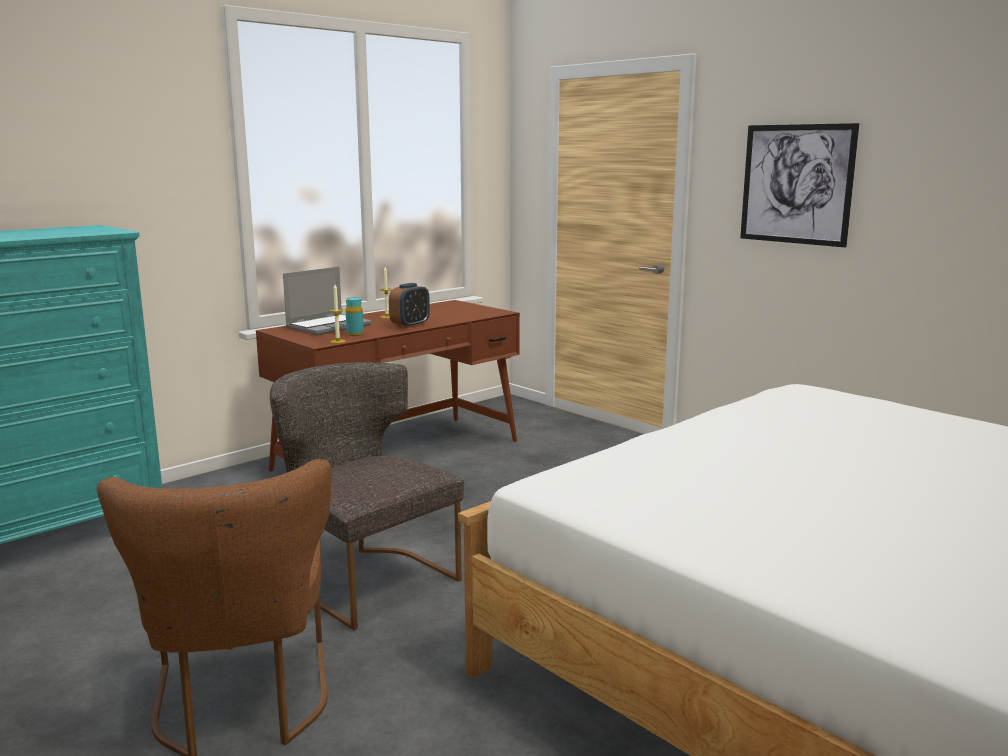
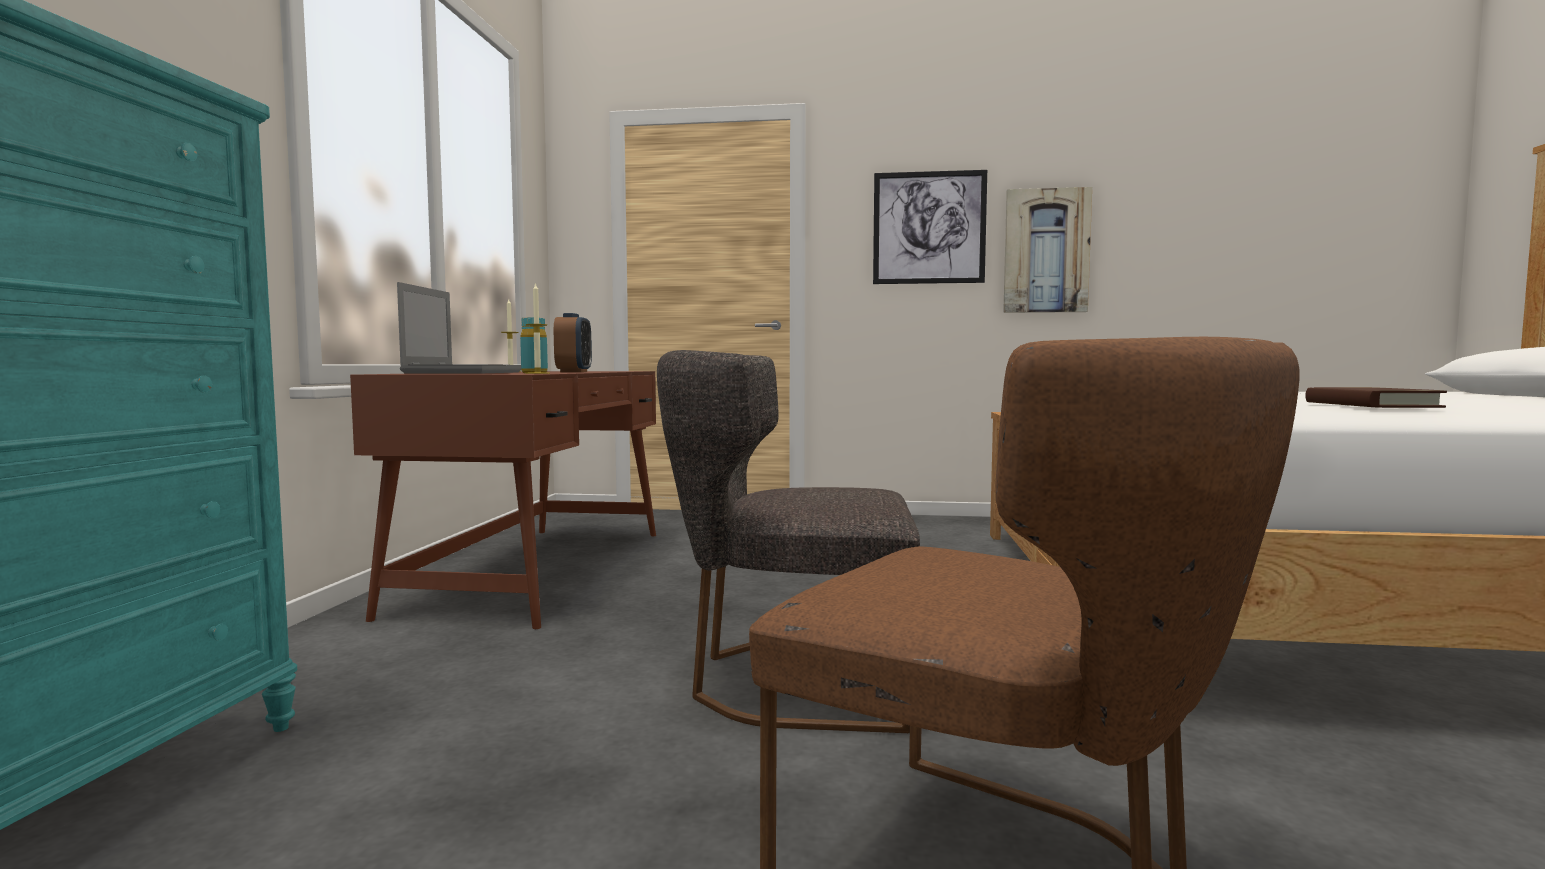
camera: 40 degrees left, 10 degrees down
none -> picture [1003,187,1092,313]
none -> brown book [1305,387,1447,408]

